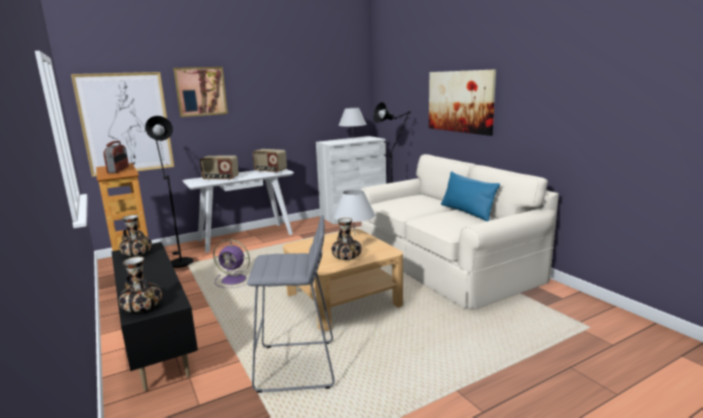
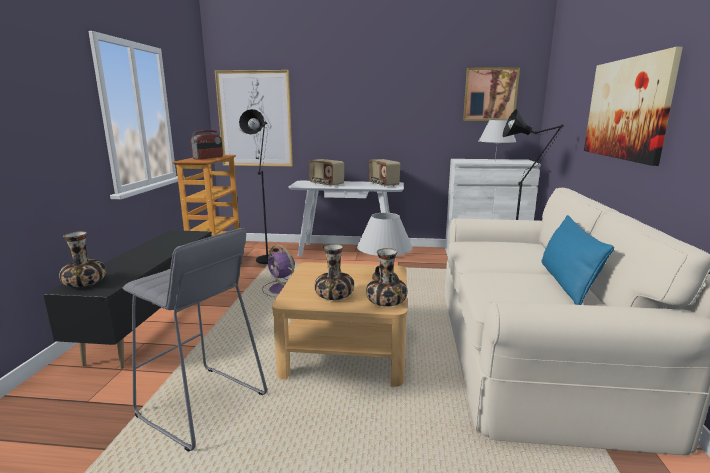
camera: 35 degrees right, 0 degrees up
vase [119,215,152,256] -> vase moved to [366,248,407,307]
picture [173,67,228,117] -> picture moved to [463,67,520,121]

